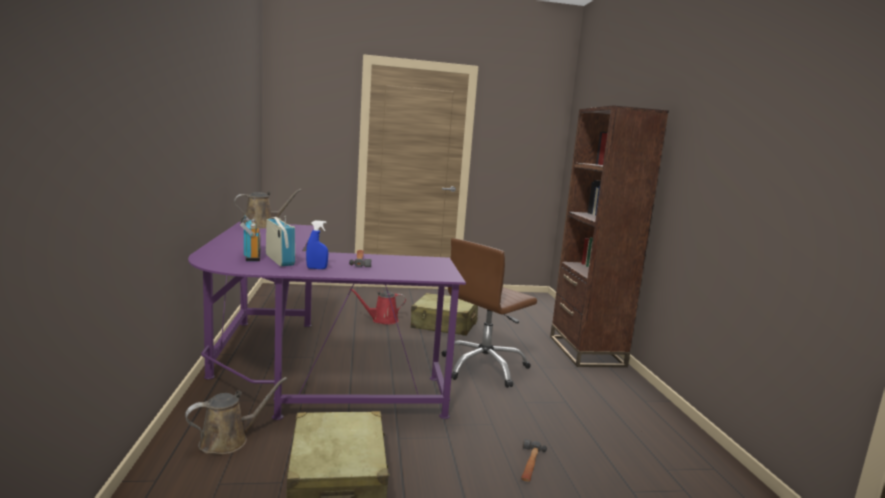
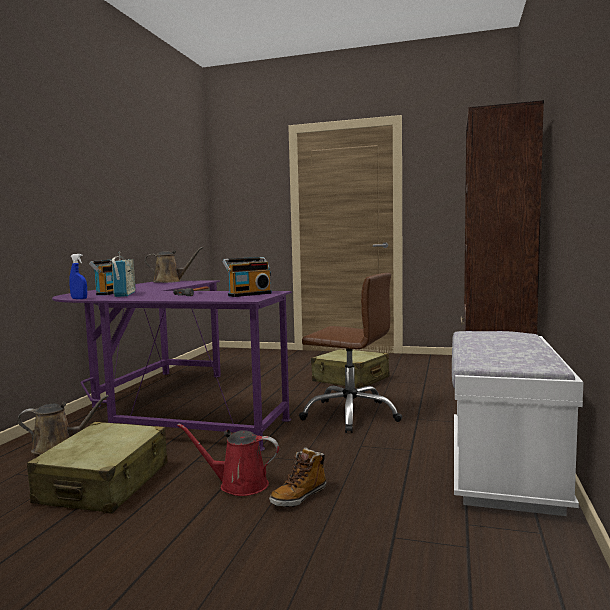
camera: 25 degrees right, 5 degrees down
blue spray bottle [306,220,328,269] -> blue spray bottle moved to [69,254,87,299]
red watering can [350,288,406,325] -> red watering can moved to [177,423,279,496]
brown office chair [442,238,537,388] -> brown office chair turned 135 degrees counterclockwise [299,273,402,433]
hammer [521,439,547,482] -> boot [269,447,326,507]
none -> radio [223,257,272,297]
none -> white bench [452,331,583,516]

